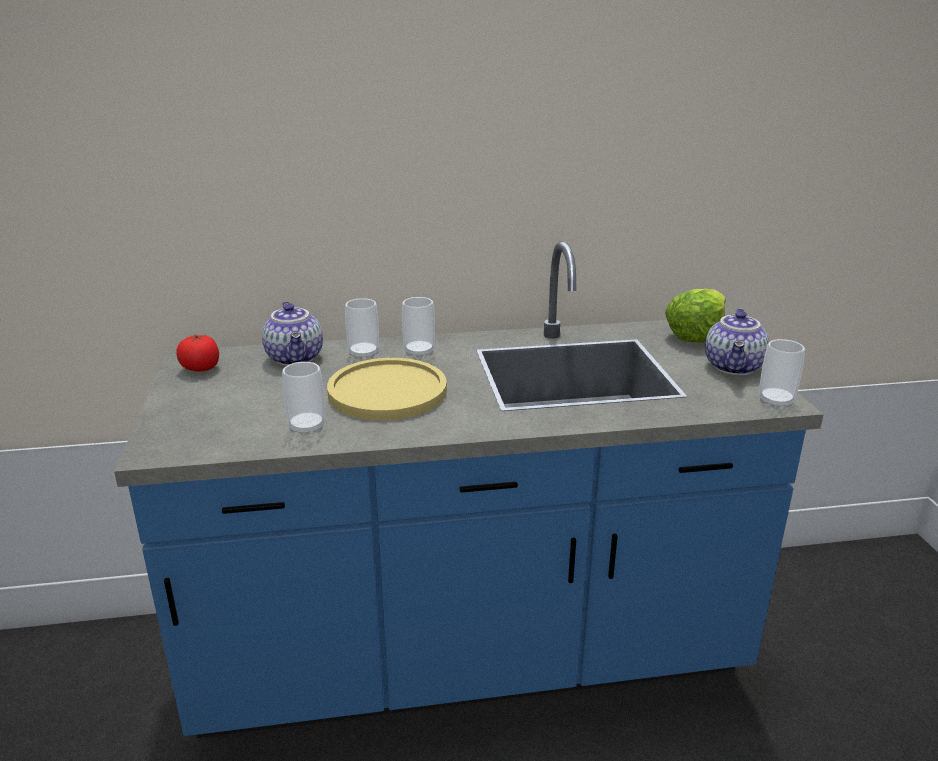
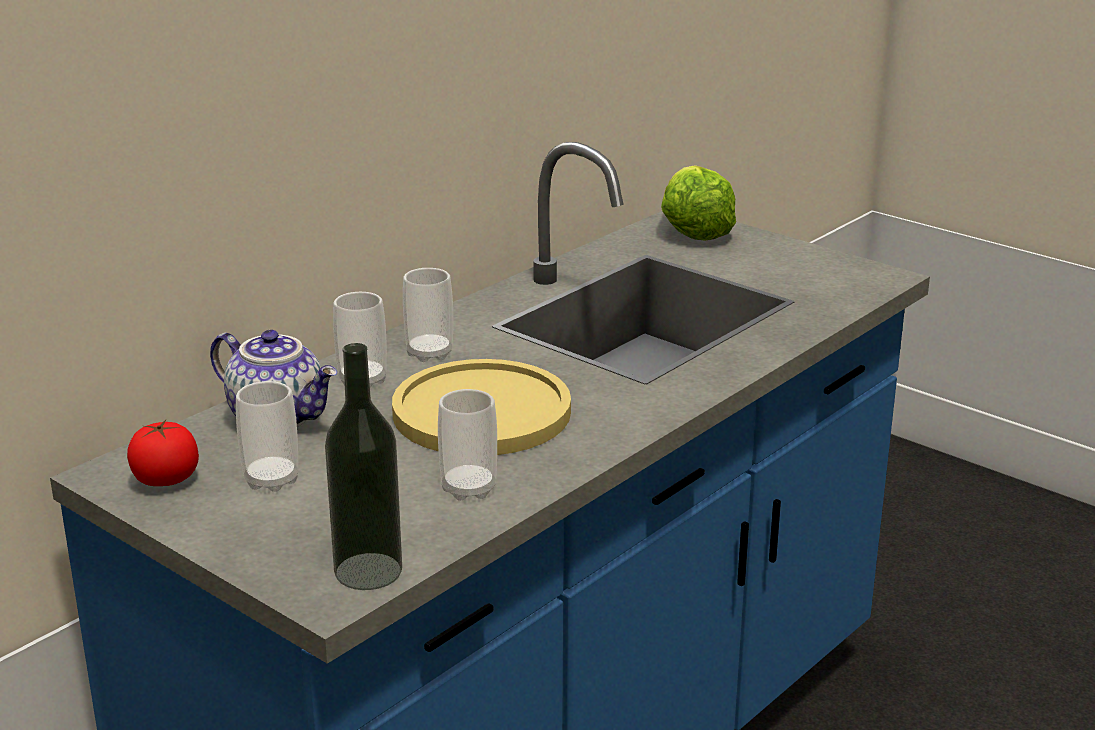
camera: 40 degrees left, 0 degrees up
teapot [705,308,769,375] -> none
cup [759,339,805,409] -> cup moved to [236,381,298,492]
none -> bottle [325,343,402,590]

